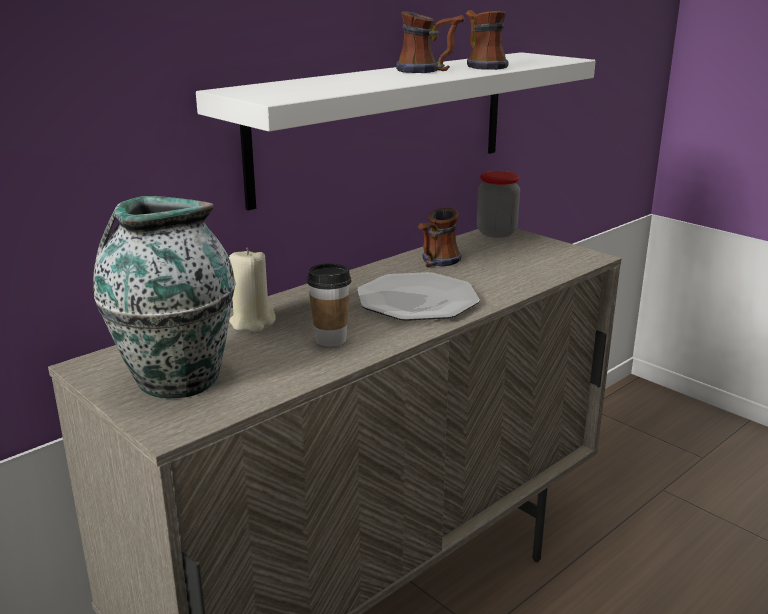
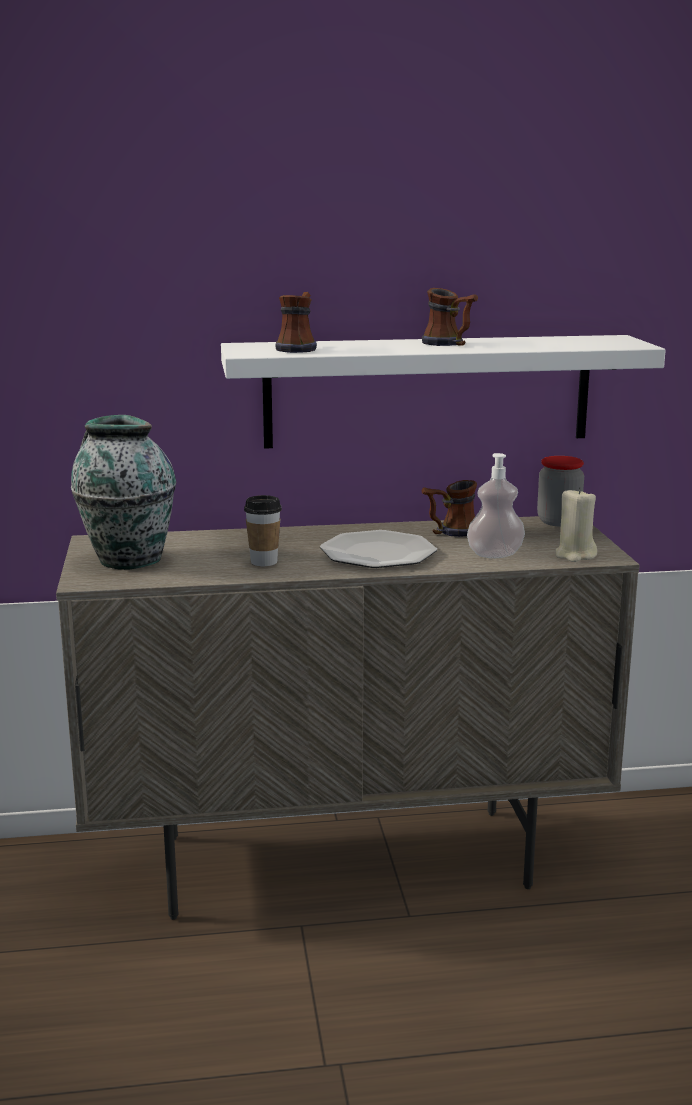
camera: 35 degrees right, 5 degrees down
beige candle [229,248,275,332] -> beige candle moved to [556,487,597,562]
mug [466,10,508,70] -> mug moved to [276,292,317,353]
none -> soap dispenser [467,453,525,558]

